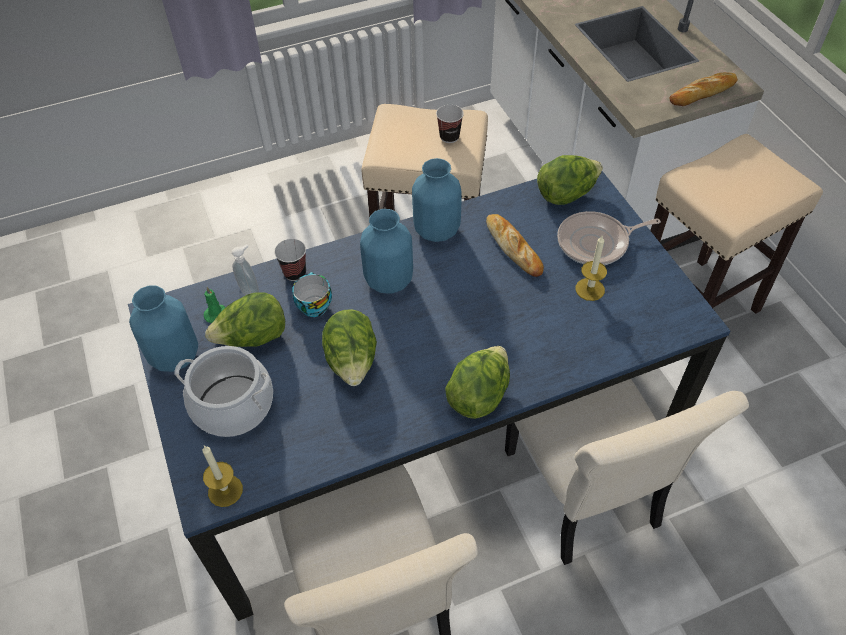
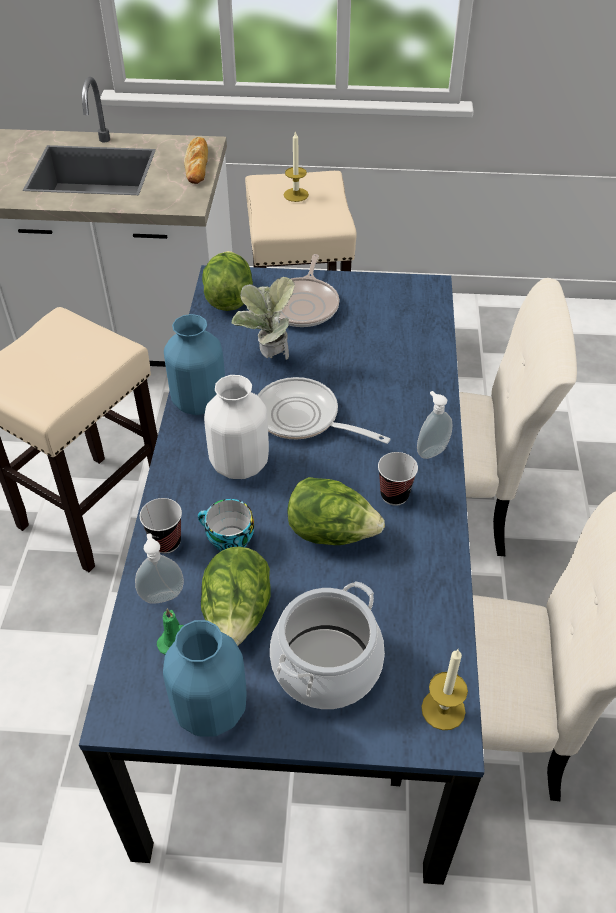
camera: 65 degrees left, 5 degrees down
blue vase [360,209,413,294] -> white vase [204,375,269,479]
cup [436,105,464,143] -> cup moved to [378,452,418,506]
lettuce [445,346,510,419] -> soap dispenser [417,391,452,459]
bread [486,214,544,277] -> potted plant [232,277,295,360]
candle [575,236,607,301] -> candle moved to [284,131,309,202]
none -> frying pan [258,377,391,444]

